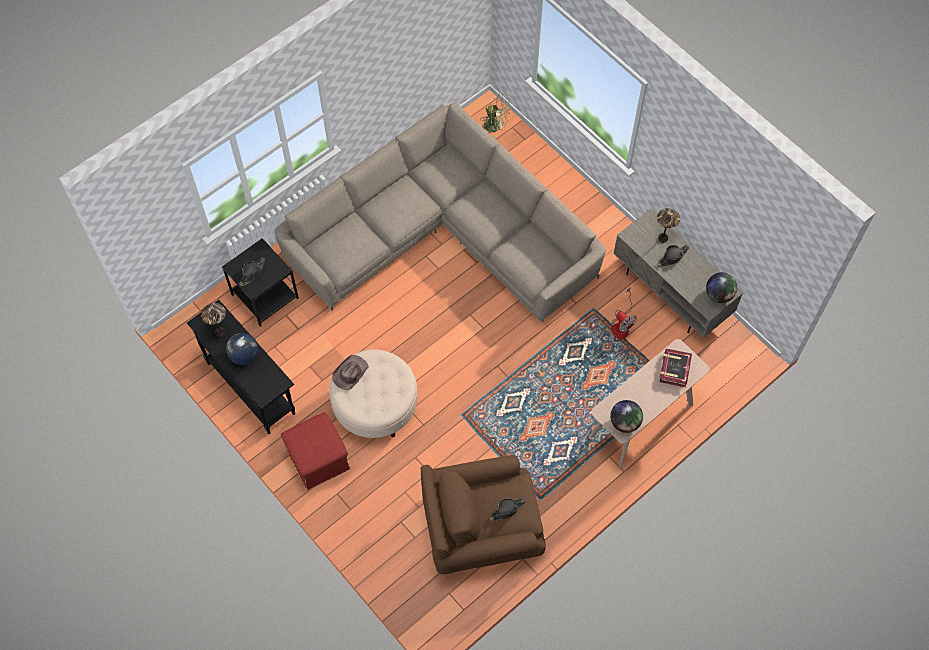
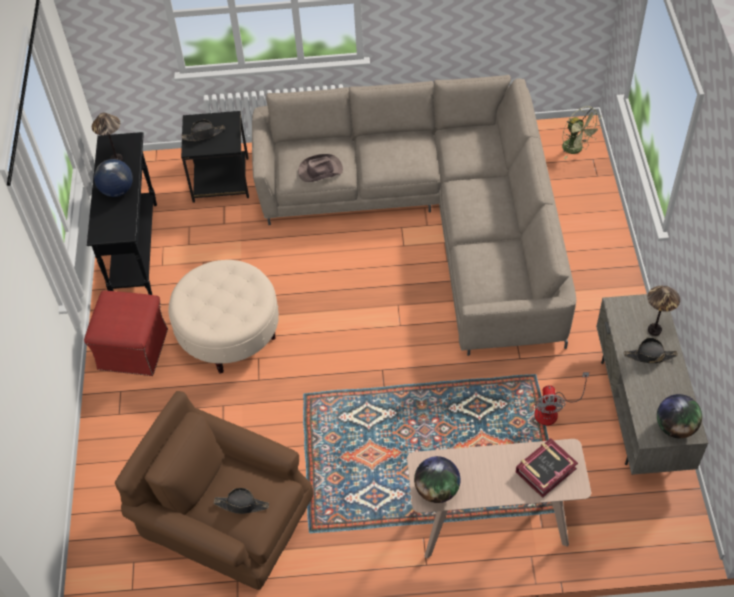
camera: 40 degrees right, 10 degrees down
brown hat [332,355,369,390] -> brown hat moved to [298,154,343,182]

